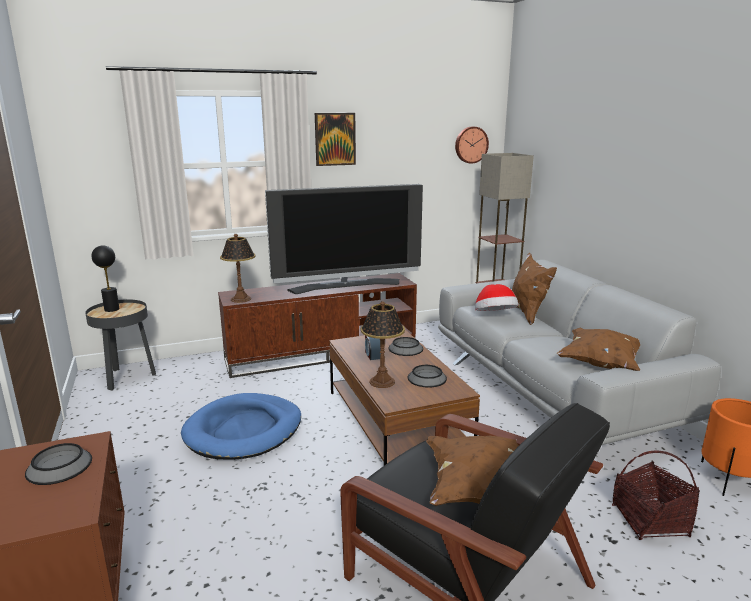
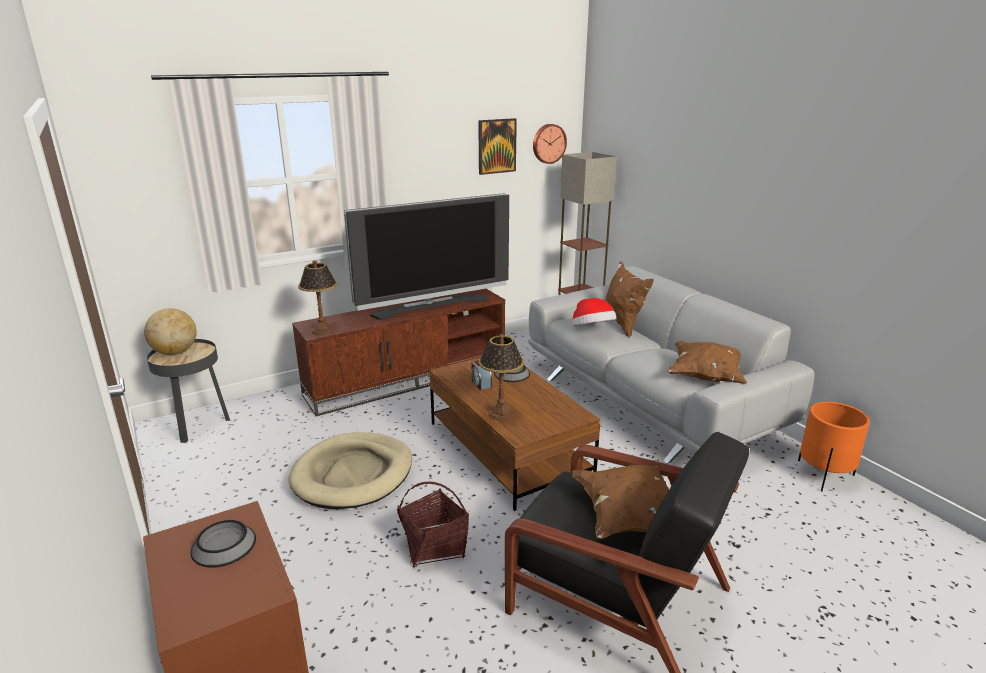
camera: 10 degrees left, 5 degrees up
black table lamp [91,245,120,312] -> globe [144,308,196,355]
blue dog bed [181,393,301,460] -> beige dog bed [288,432,412,509]
picture [315,113,356,166] -> picture moved to [478,118,517,175]
bowl [407,365,447,388] -> none
basket [612,451,700,540] -> basket moved to [397,481,469,567]

